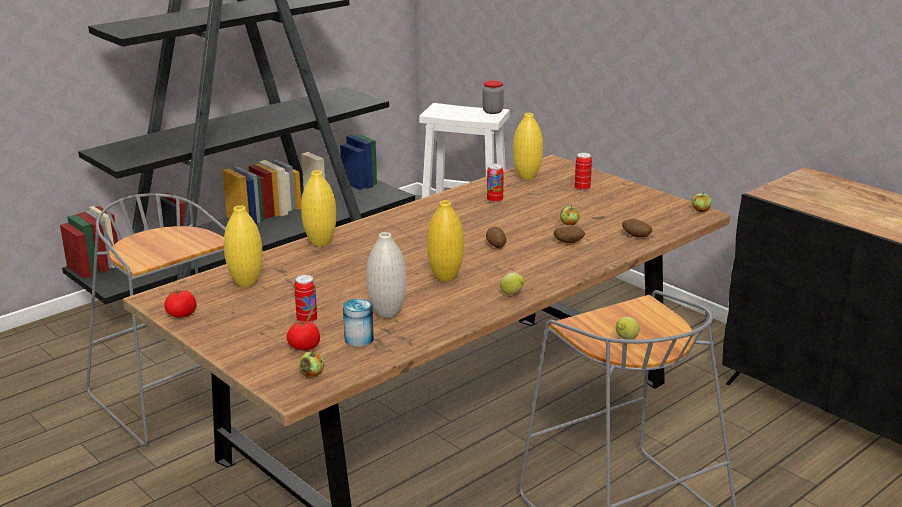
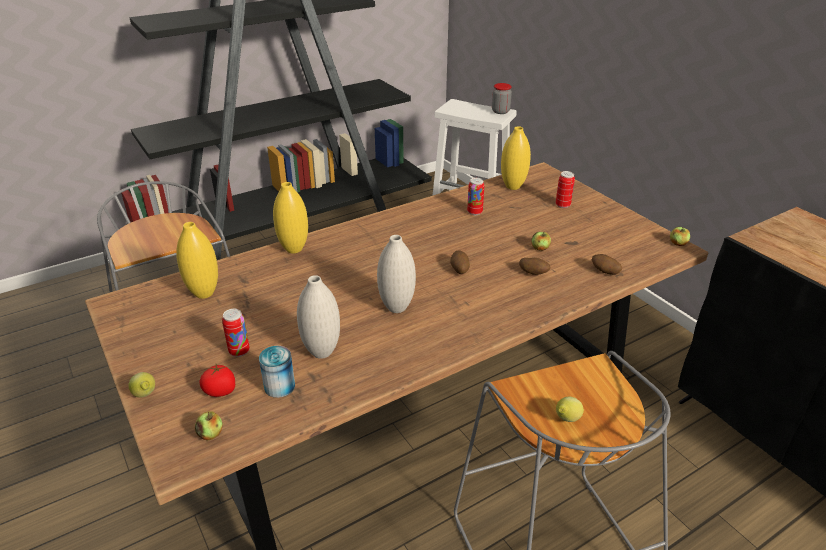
camera: 10 degrees right, 10 degrees up
tomato [164,290,197,318] -> none
yellow vase [427,200,464,282] -> white vase [377,235,416,313]
lemon [500,273,525,295] -> lemon moved to [128,372,155,398]

